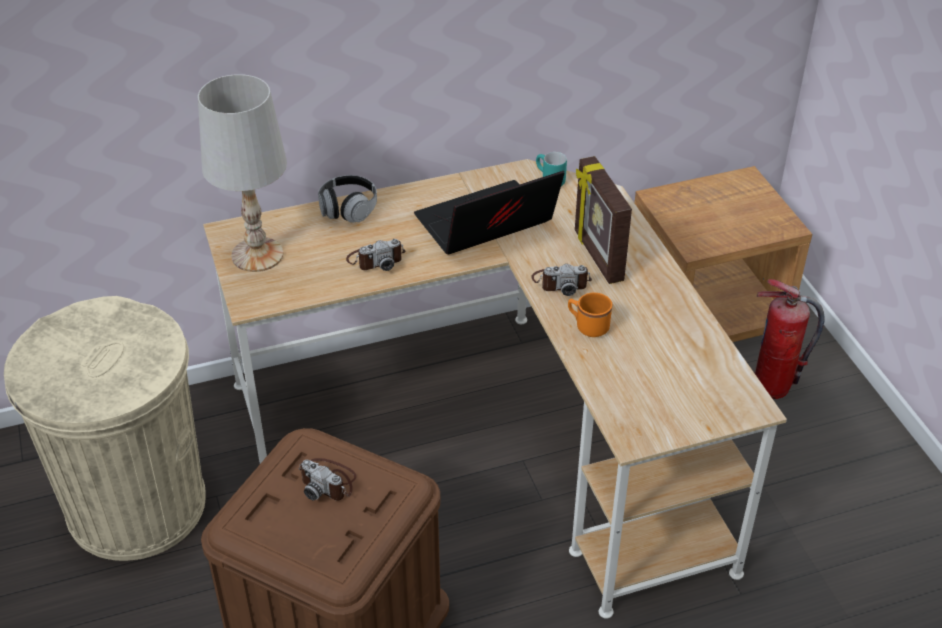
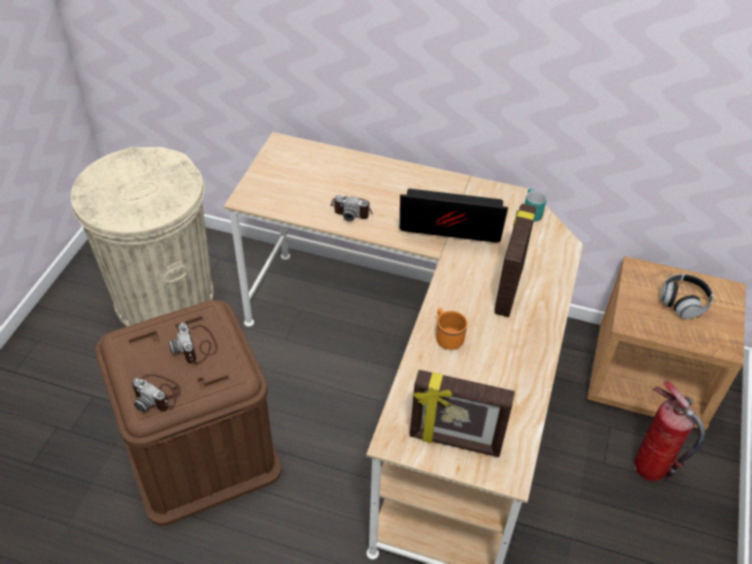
camera: 35 degrees right, 5 degrees up
white table lamp [198,74,287,272] -> none
headphones [318,175,377,223] -> headphones moved to [659,274,713,319]
camera [531,264,592,296] -> camera moved to [132,374,181,412]
none -> picture frame [410,370,515,457]

